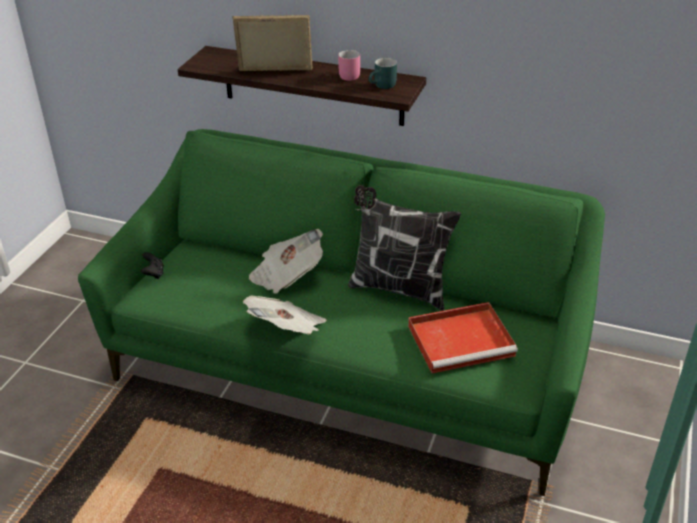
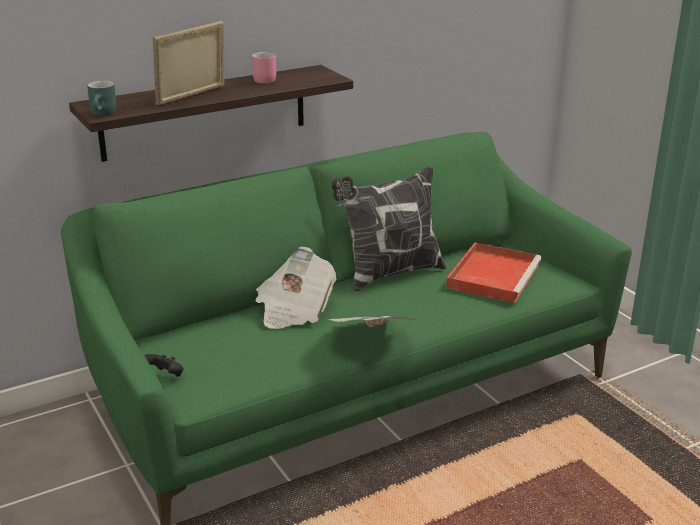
camera: 50 degrees left, 10 degrees down
turquoise mug [369,58,397,89] -> turquoise mug moved to [87,81,116,116]

